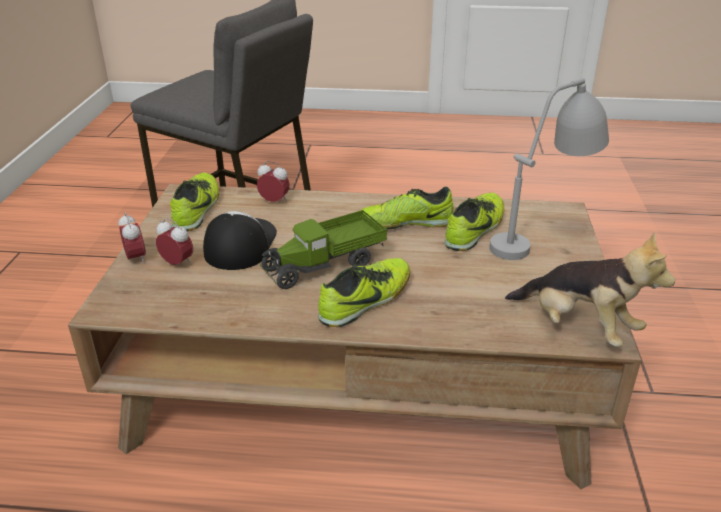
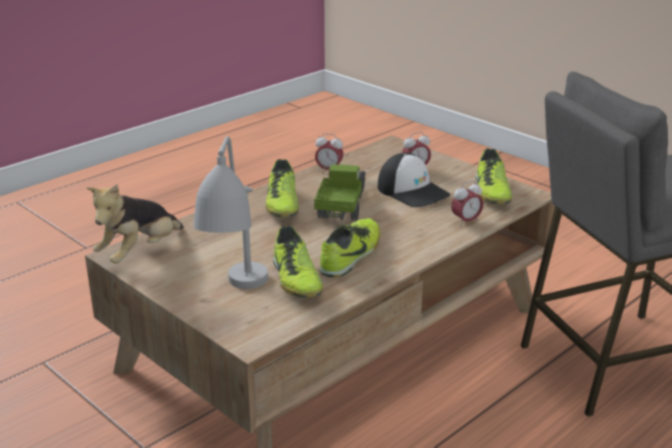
camera: 130 degrees right, 5 degrees down
alarm clock [118,213,146,264] -> alarm clock moved to [315,133,343,171]
shoe [170,172,219,232] -> shoe turned 45 degrees clockwise [476,148,512,204]
plush toy [505,232,675,347] -> plush toy turned 45 degrees counterclockwise [87,184,183,263]

